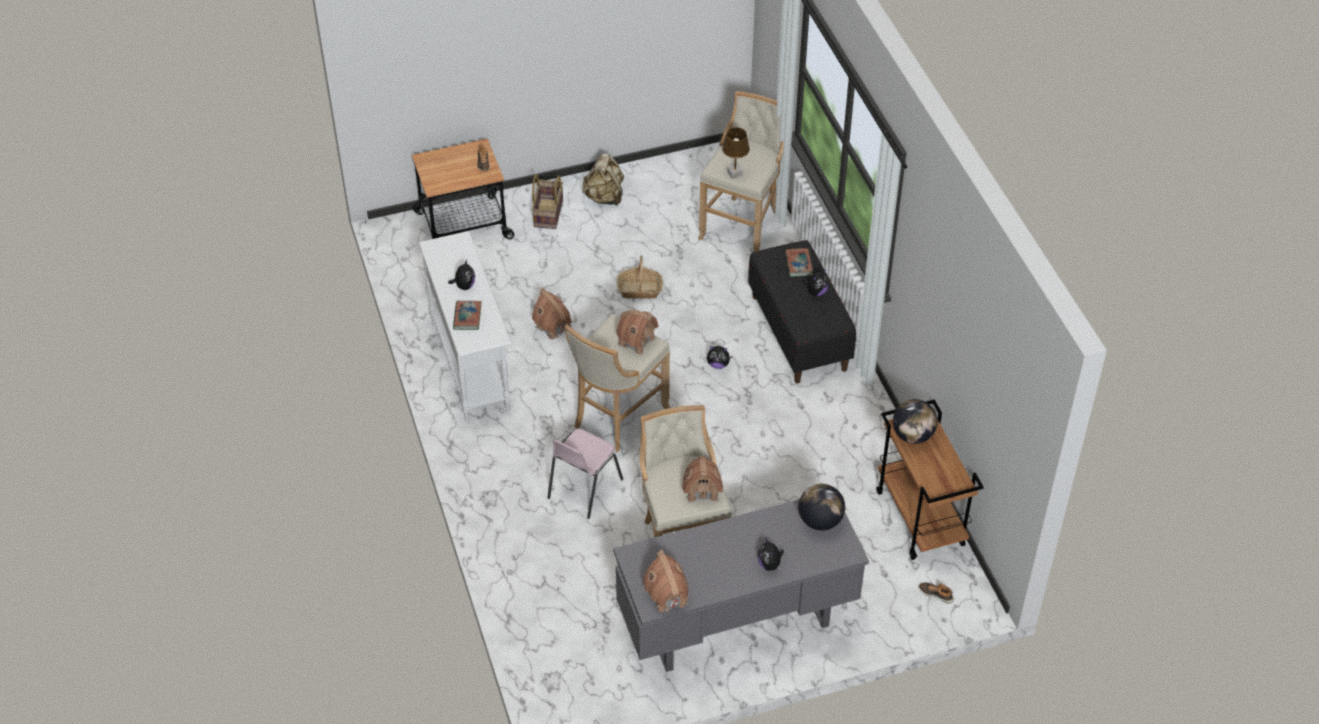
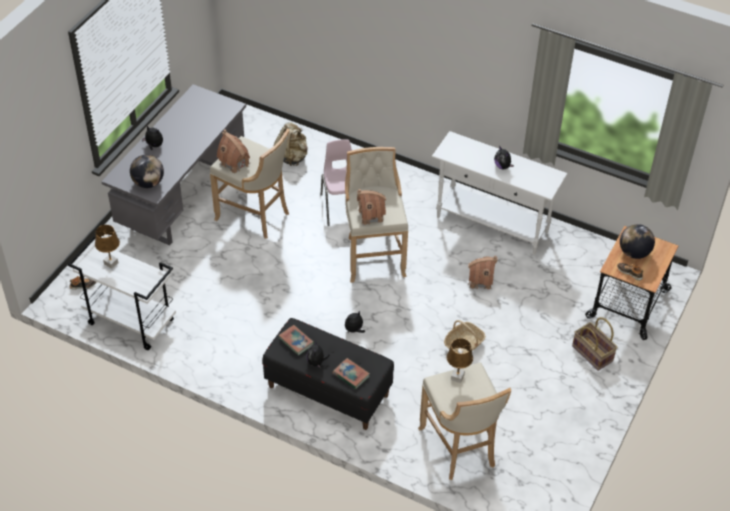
camera: 135 degrees right, 0 degrees up
book [453,301,482,330] -> book moved to [278,325,314,356]
beige backpack [582,154,624,206] -> beige backpack moved to [274,122,308,166]
toy house [643,550,689,613] -> none
brown cart [876,399,984,560] -> white cart [68,235,176,350]
globe [893,399,938,444] -> globe moved to [620,224,655,259]
none -> brown table lamp [95,225,120,269]

